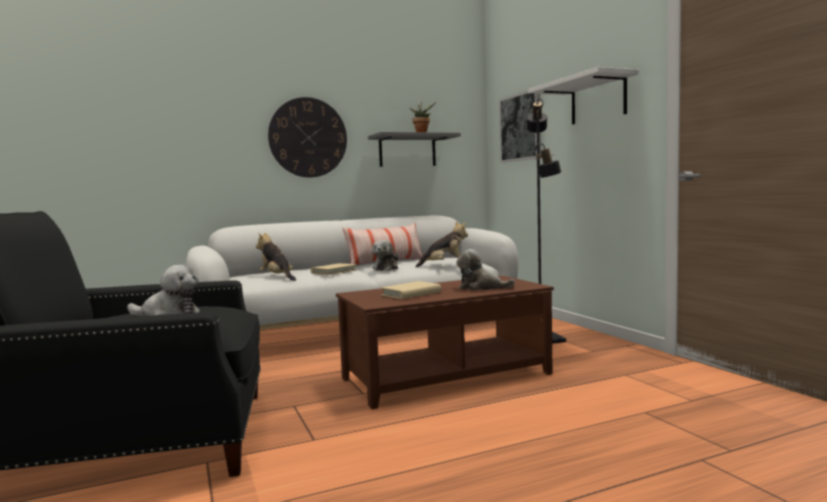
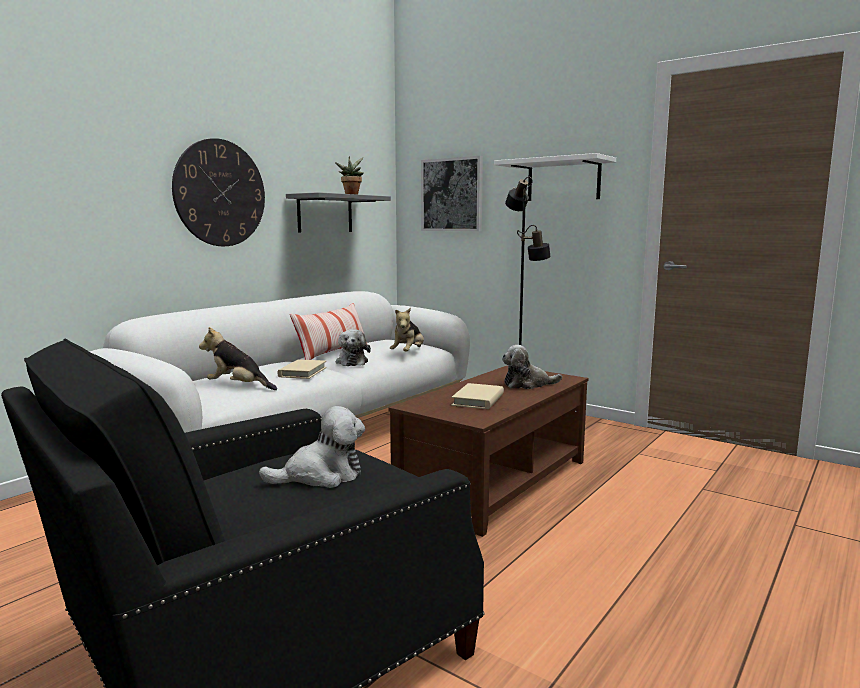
camera: 30 degrees left, 5 degrees up
plush toy [416,222,468,267] -> plush toy turned 150 degrees clockwise [390,308,424,352]

